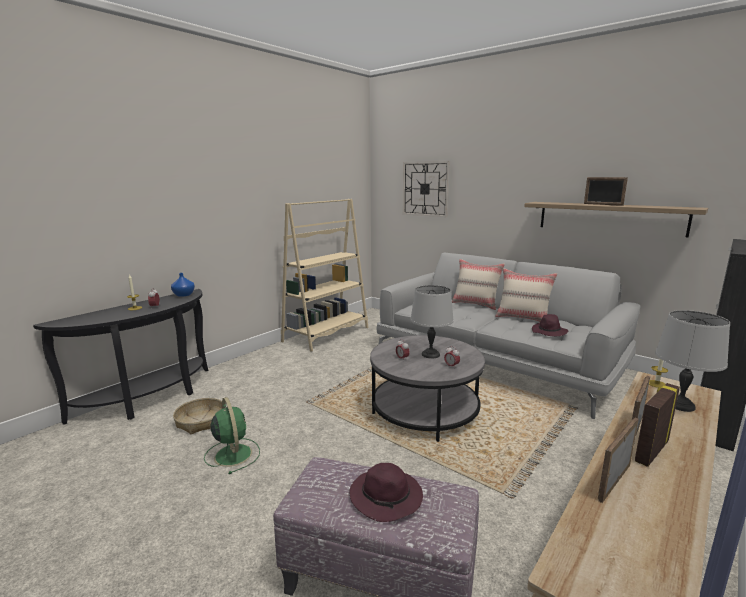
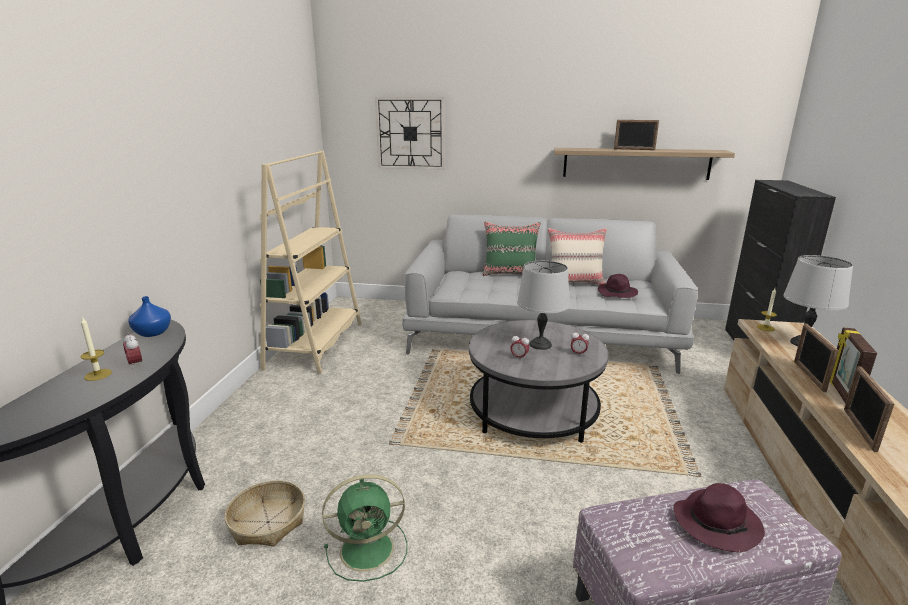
camera: 30 degrees left, 5 degrees up
green fan [204,397,260,474] -> green fan turned 135 degrees clockwise [322,474,407,582]
beige pillow [452,259,505,310] -> green pillow [483,221,540,276]

